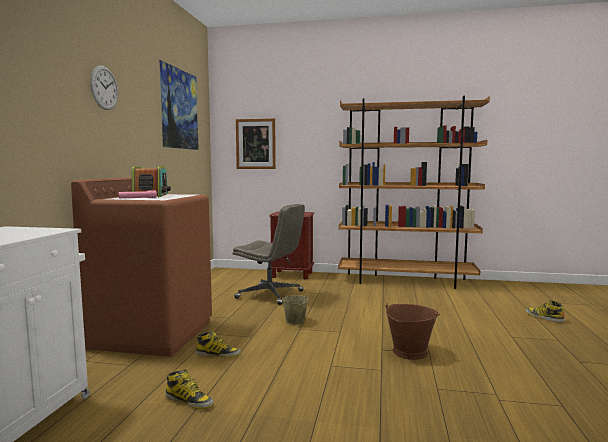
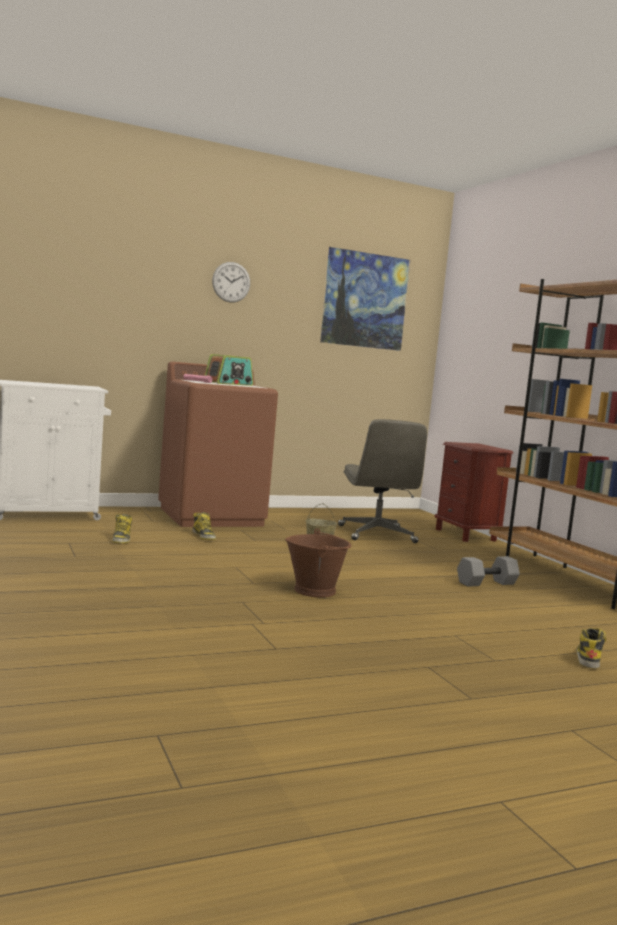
camera: 55 degrees right, 0 degrees up
picture [236,118,276,169] -> none
none -> grey dumbbell [457,556,520,587]

